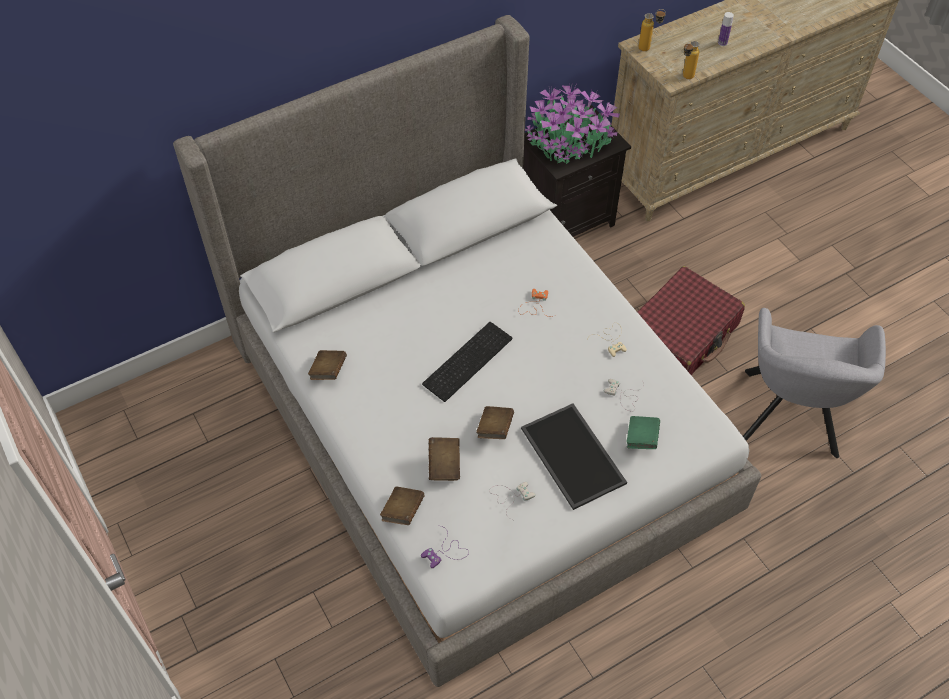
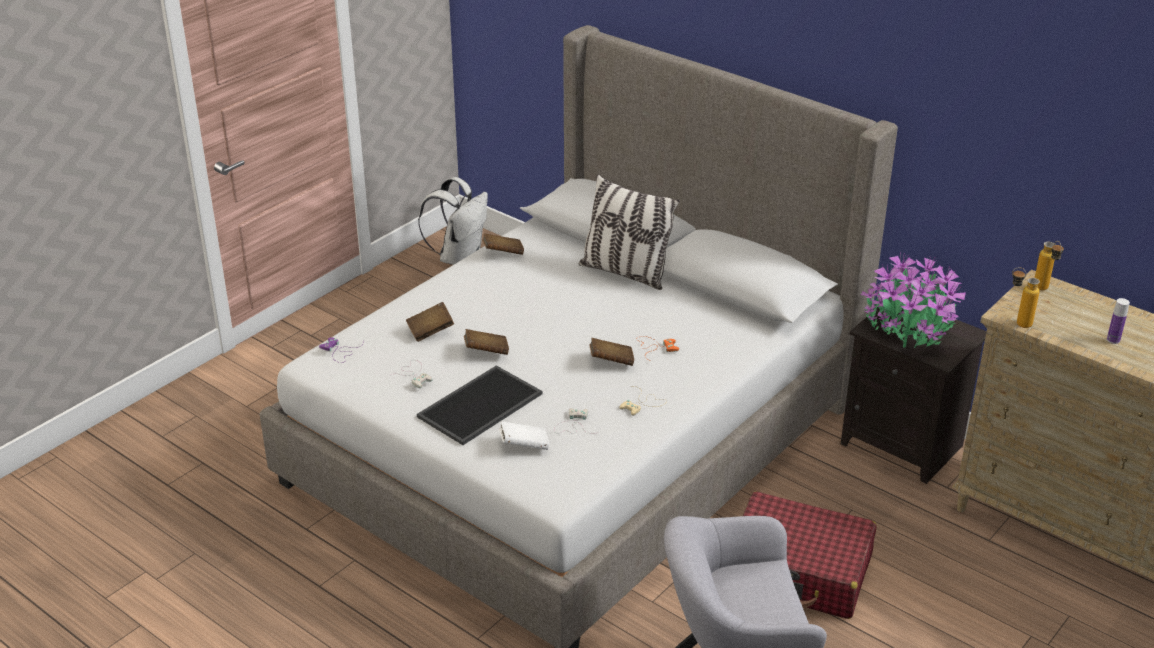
camera: 70 degrees right, 20 degrees down
brown book [380,487,425,525] -> brown book moved to [589,338,634,366]
keyboard [422,322,512,402] -> none
green book [626,416,660,449] -> white book [499,421,549,450]
none -> white backpack [418,177,488,265]
none -> pillow [579,174,680,290]

